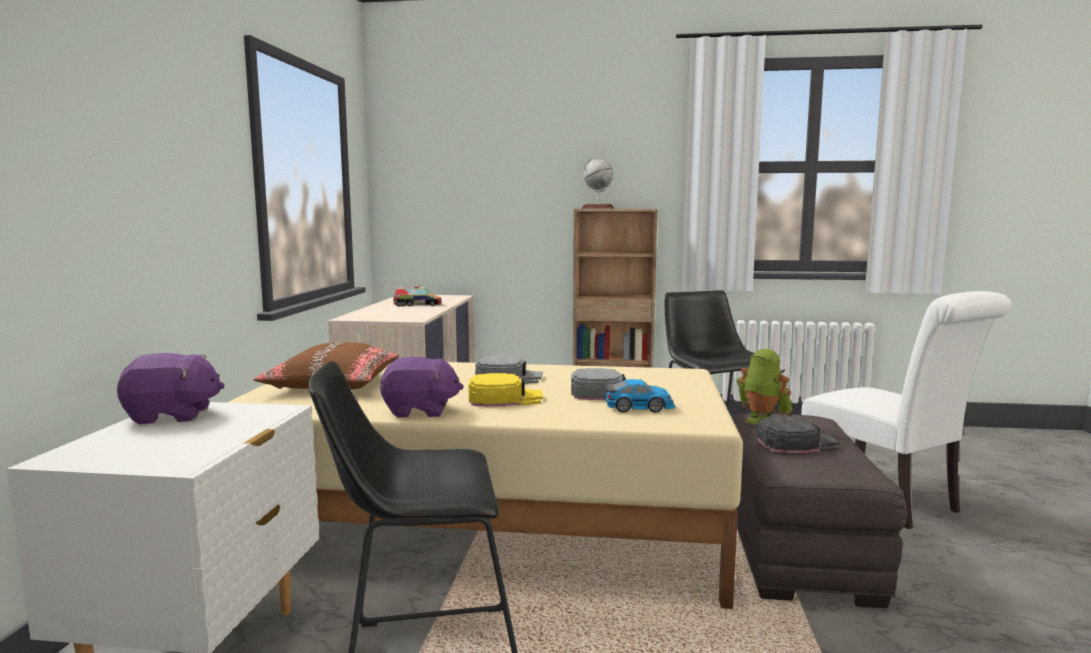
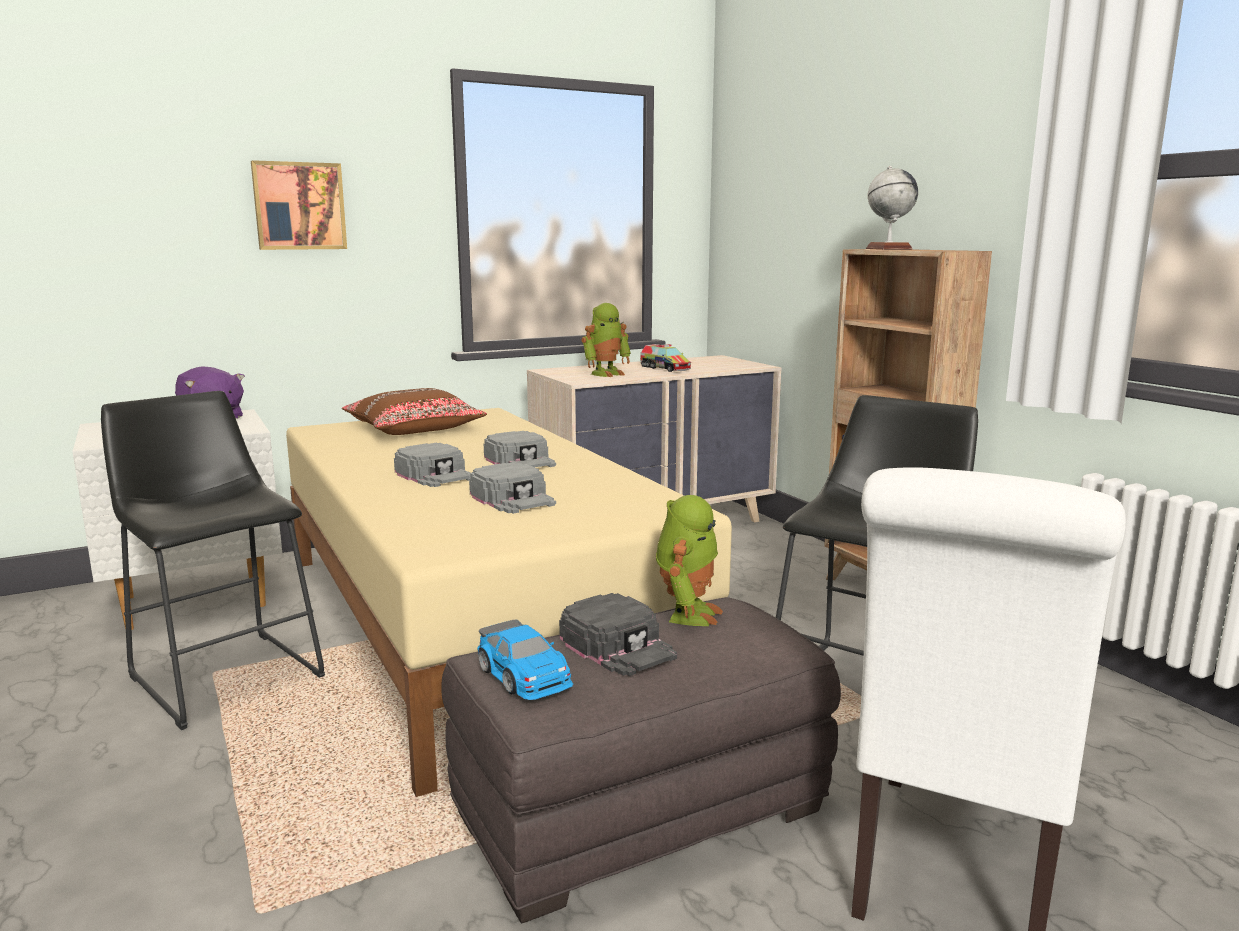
camera: 55 degrees right, 5 degrees up
purple plush toy [380,357,464,417] -> none
yellow cap [469,373,543,407] -> grey cap [394,443,471,487]
toy car [605,379,675,413] -> toy car moved to [477,620,573,700]
none -> picture [251,160,347,250]
none -> toy robot [581,303,631,377]

